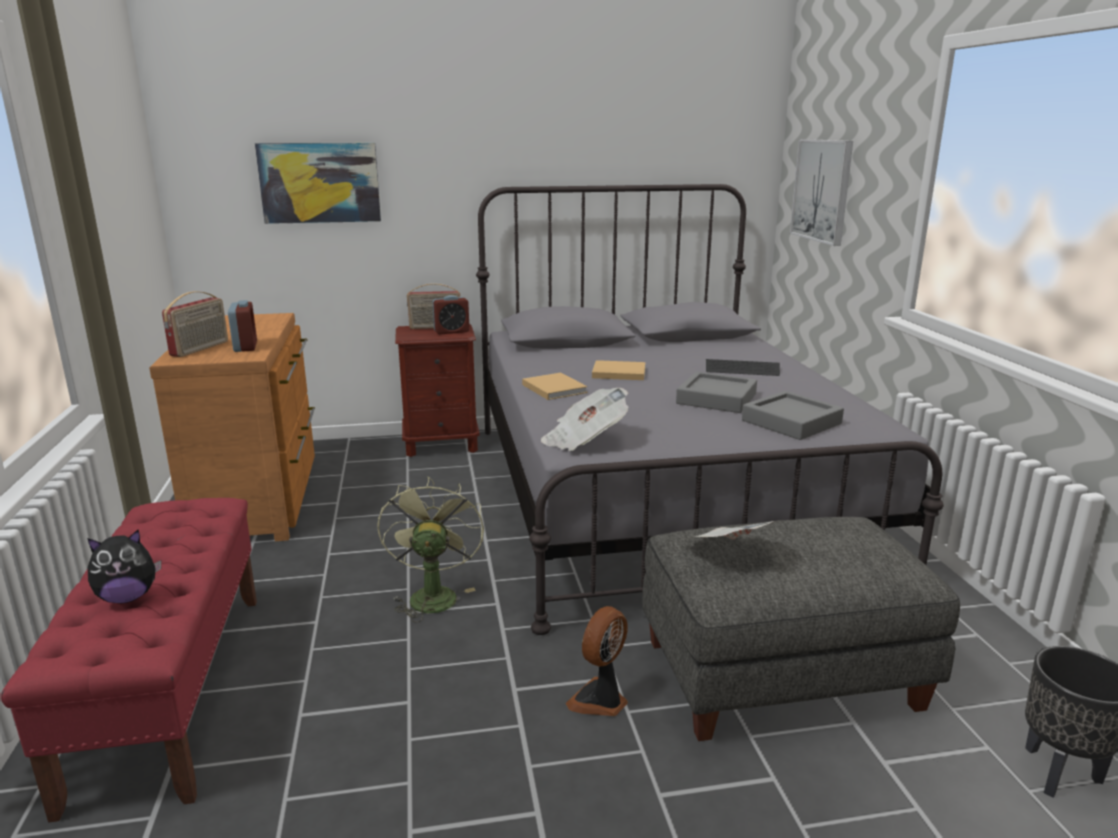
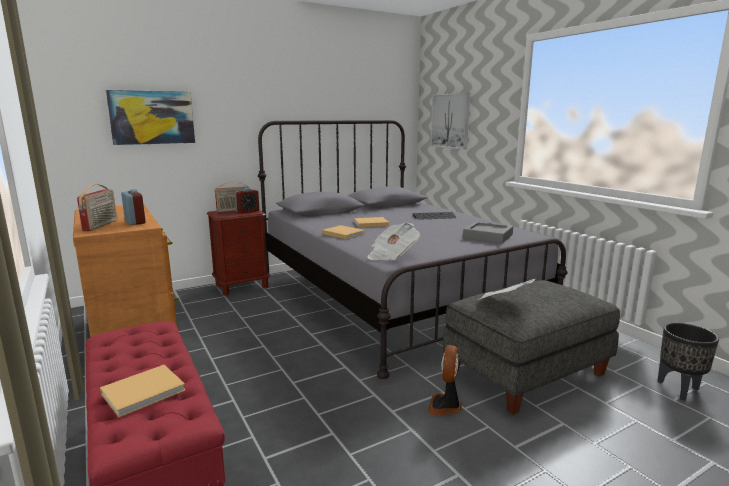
camera: 20 degrees left, 5 degrees down
plush toy [87,530,161,603] -> beige book [100,365,186,418]
green fan [377,477,484,622] -> none
grey tray [676,372,757,413] -> none

